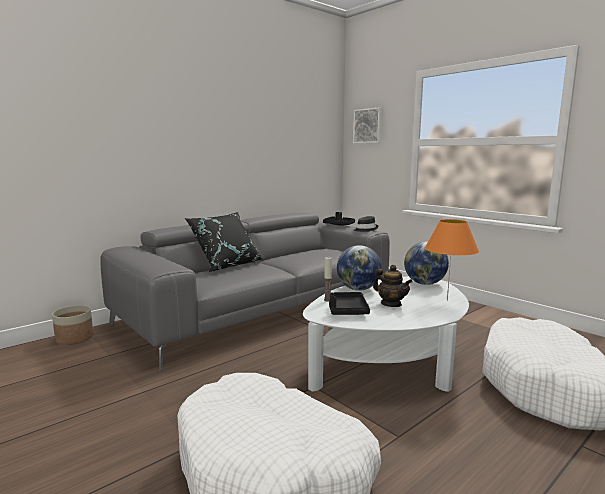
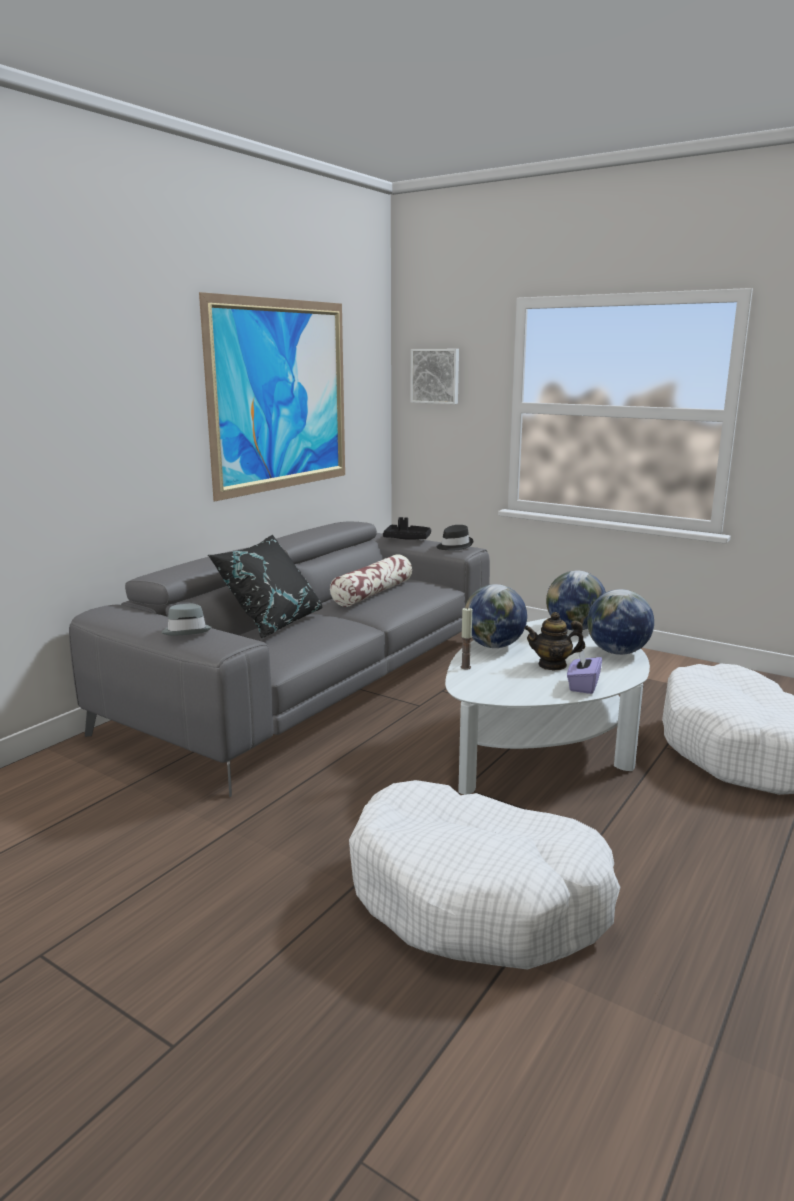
camera: 15 degrees left, 5 degrees up
planter [52,305,93,345] -> none
black tray [329,292,370,315] -> none
teapot [373,265,413,307] -> teapot turned 150 degrees clockwise [524,612,585,670]
orange table lamp [425,219,479,301] -> globe [587,589,654,655]
none -> grey hat [161,603,212,635]
none -> picture [199,292,345,501]
none -> pillow [330,554,412,607]
none -> purple tissue box [567,650,602,694]

